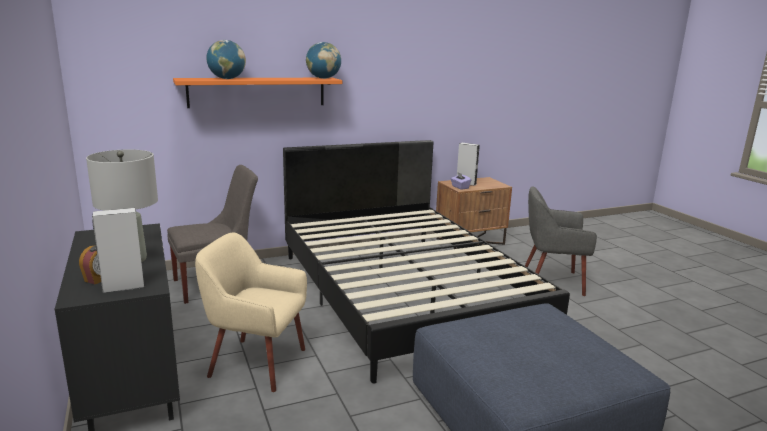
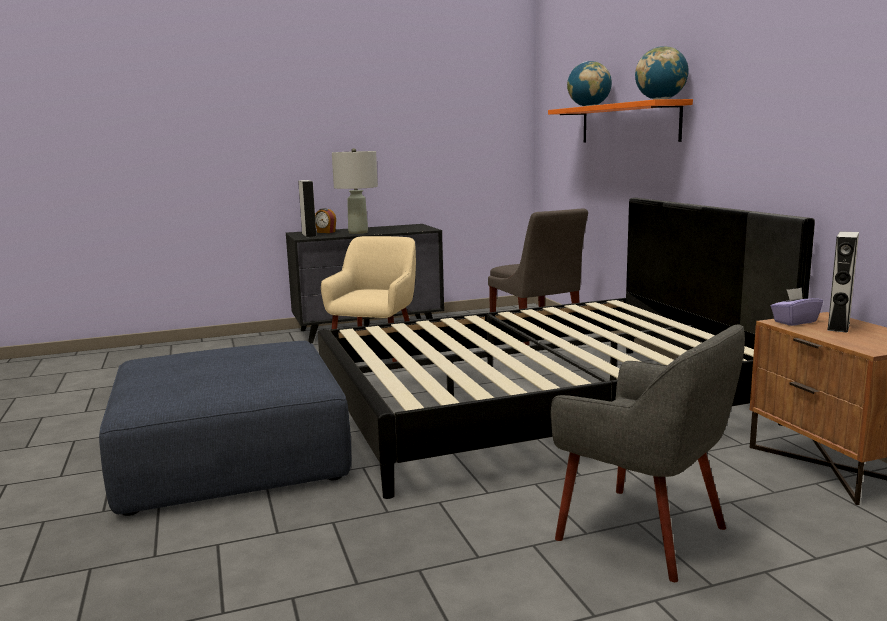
camera: 95 degrees right, 5 degrees down
grey armchair [525,187,597,296] -> grey armchair turned 120 degrees clockwise [551,324,745,582]

